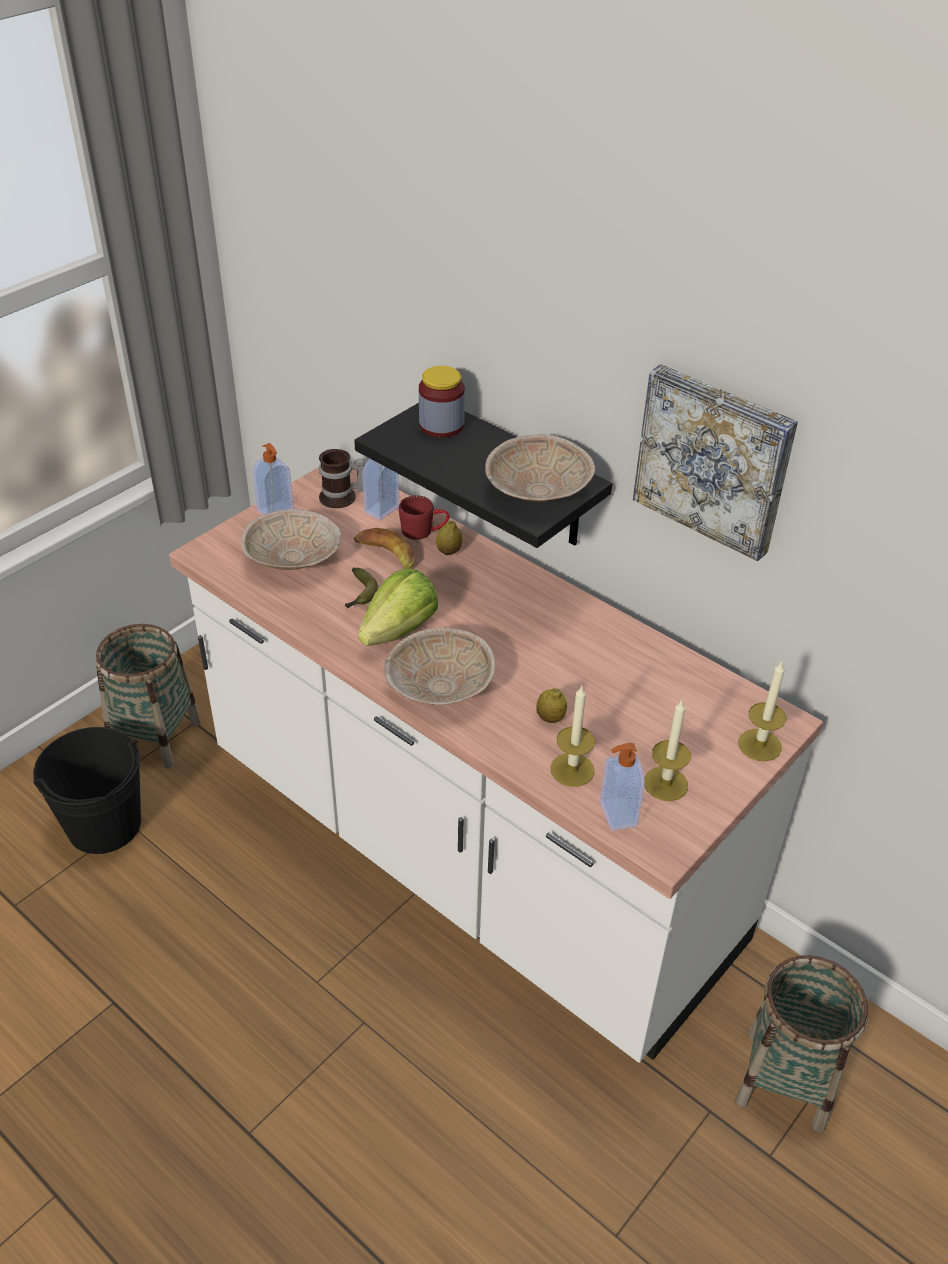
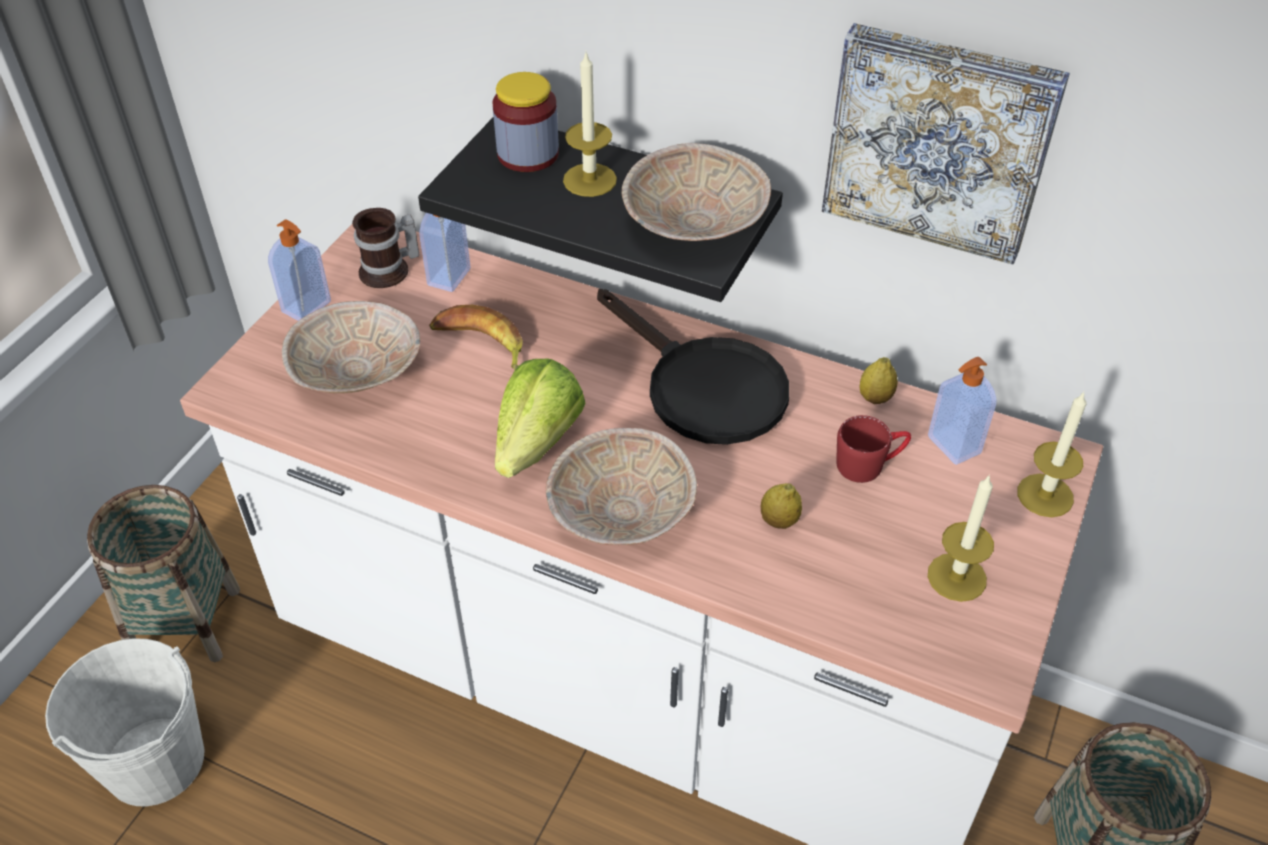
camera: 15 degrees left, 5 degrees up
black bucket [33,727,141,854] -> white bucket [45,638,204,806]
banana [345,568,378,608] -> none
red mug [399,495,450,540] -> red mug moved to [836,415,911,483]
lemon [436,521,462,555] -> lemon moved to [860,357,898,404]
candle [551,686,595,787] -> candle moved to [563,53,617,197]
soap dispenser [600,743,645,831] -> soap dispenser moved to [928,357,996,465]
none -> black frying pan [597,289,789,445]

